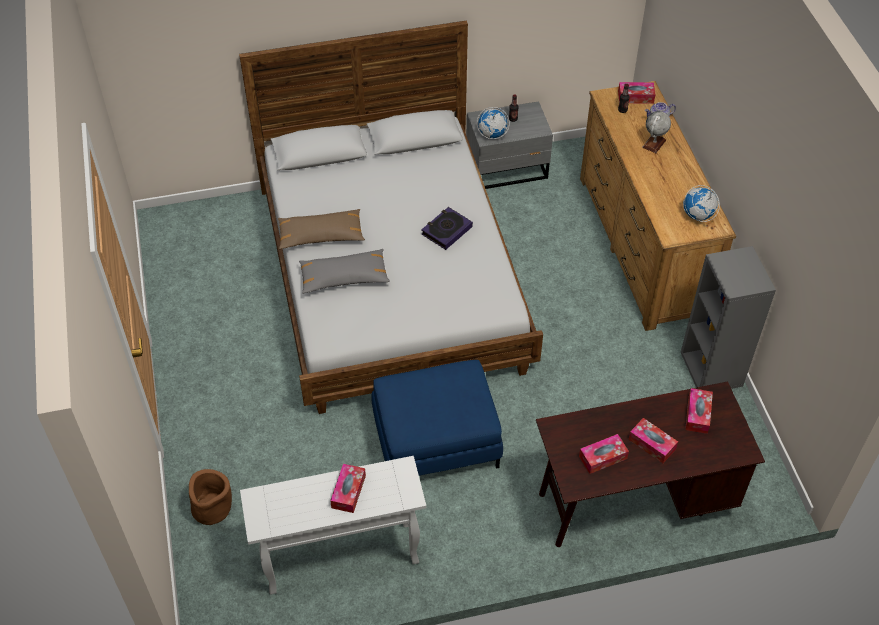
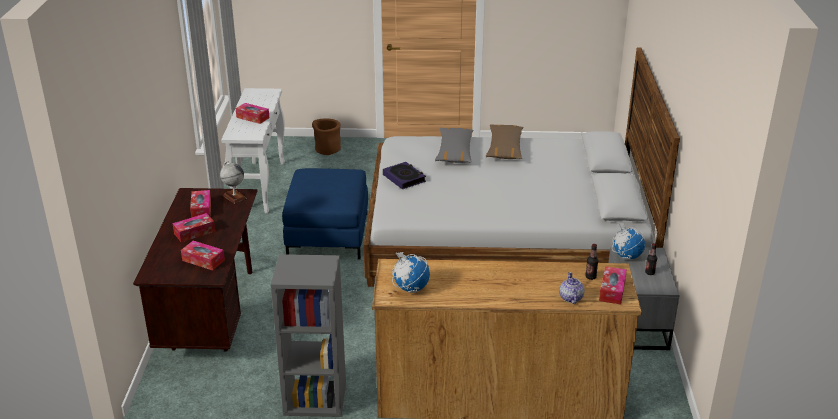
camera: 105 degrees right, 20 degrees down
book [421,207,473,250] -> book moved to [383,162,426,189]
globe [642,111,671,153] -> globe moved to [220,161,247,204]

